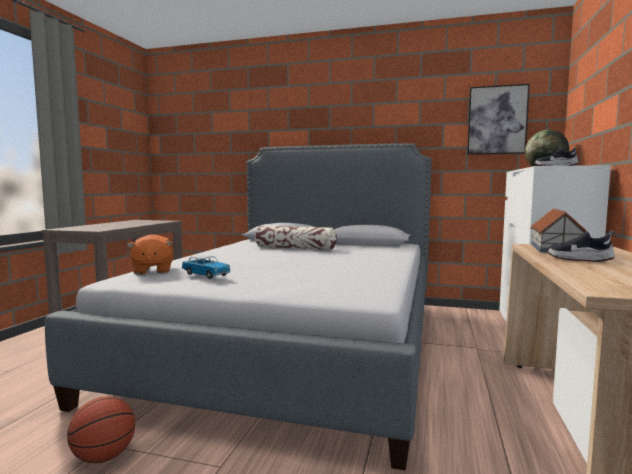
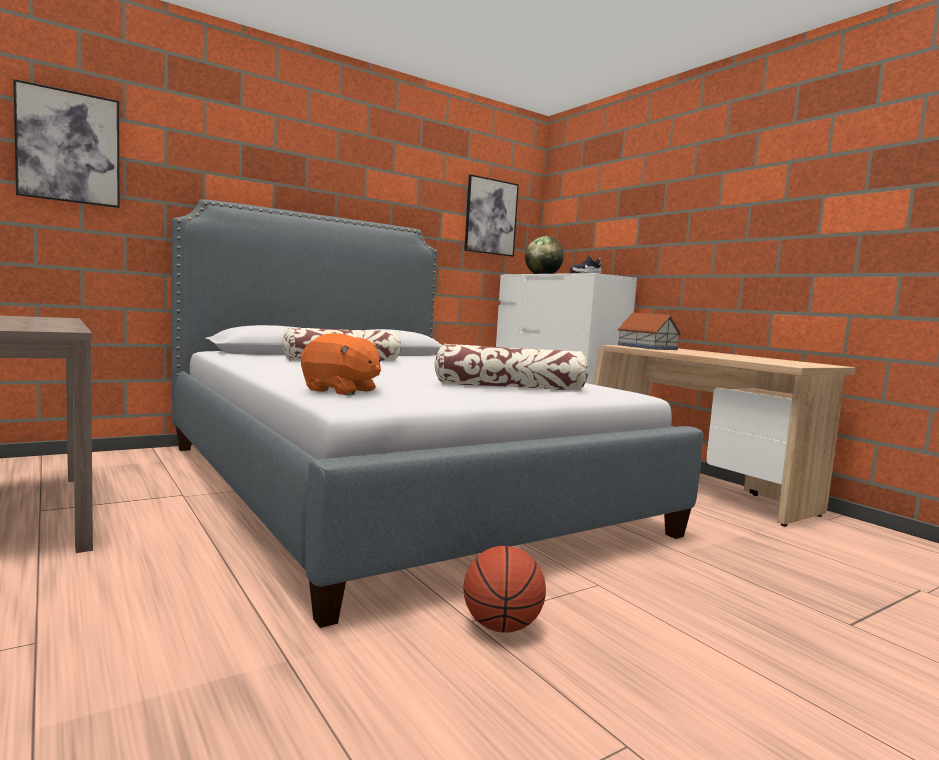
camera: 50 degrees left, 0 degrees up
toy car [182,255,231,279] -> none
shoe [547,230,615,262] -> none
none -> picture [13,79,120,208]
none -> pillow [434,344,589,391]

